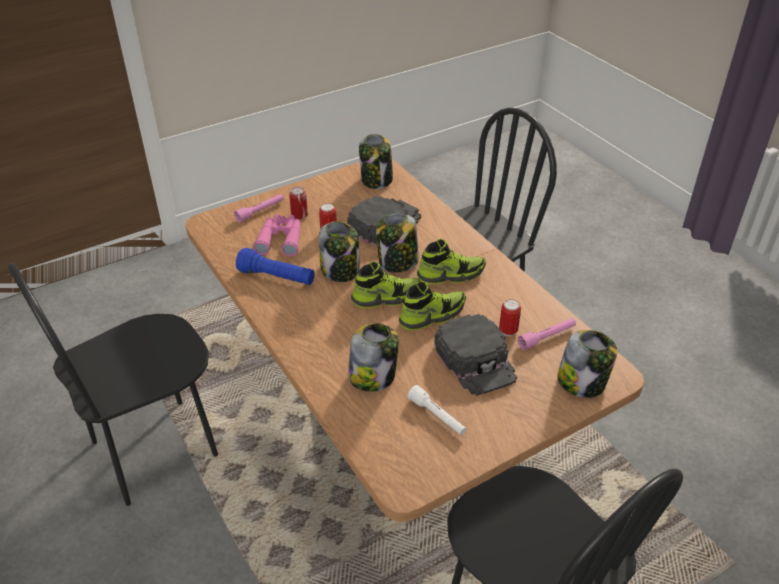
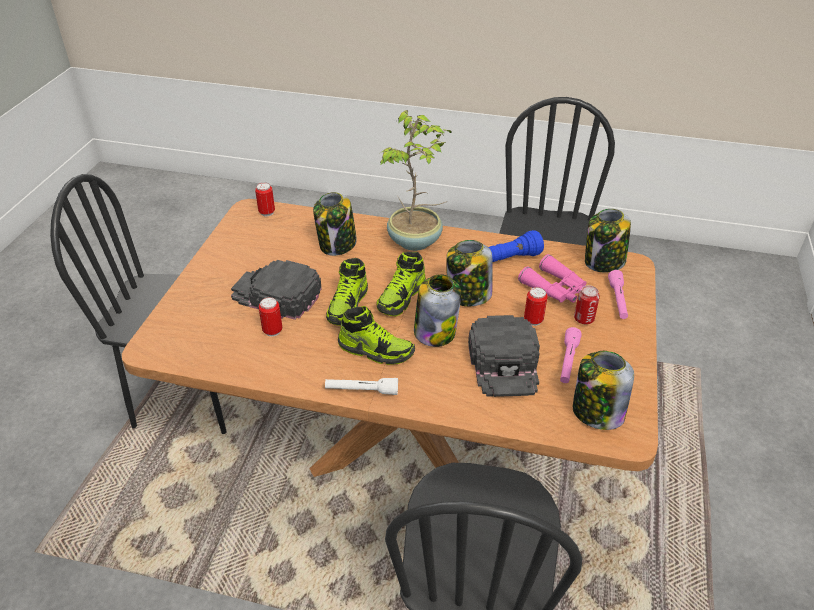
camera: 135 degrees right, 0 degrees up
white flashlight [408,385,466,435] -> white flashlight moved to [325,378,398,395]
shoe [417,239,486,284] -> shoe turned 105 degrees counterclockwise [338,306,415,365]
pink flashlight [518,318,576,350] -> pink flashlight moved to [560,327,582,383]
jar [557,330,617,398] -> jar moved to [585,209,631,272]
none -> can [255,183,275,216]
none -> potted plant [380,110,451,251]

